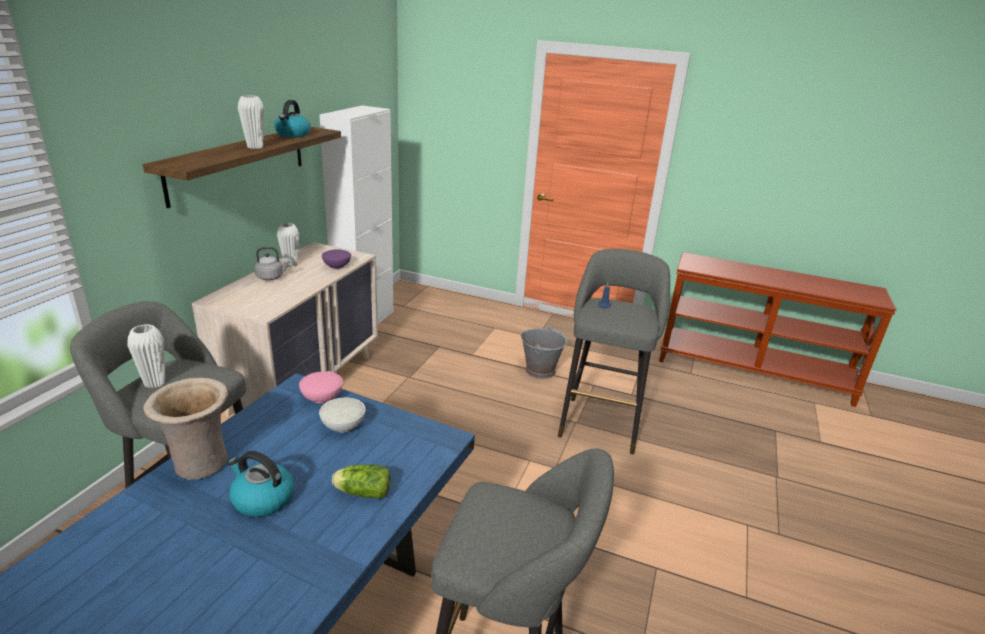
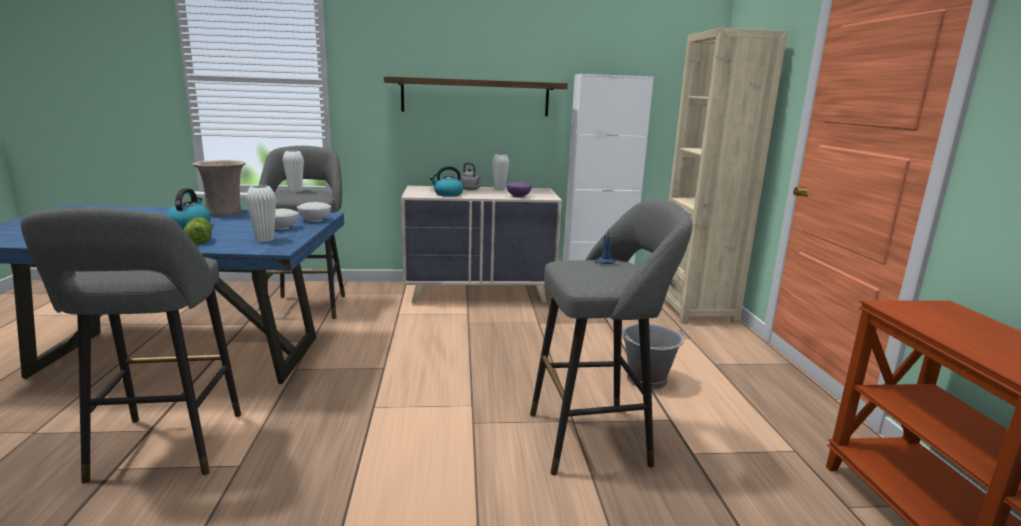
camera: 65 degrees right, 10 degrees down
white vase [238,95,264,149] -> white vase moved to [246,185,276,242]
kettle [274,100,311,137] -> kettle moved to [429,166,464,197]
pink bowl [299,371,343,403] -> white bowl [297,202,331,222]
none -> beige bookcase [664,28,788,324]

